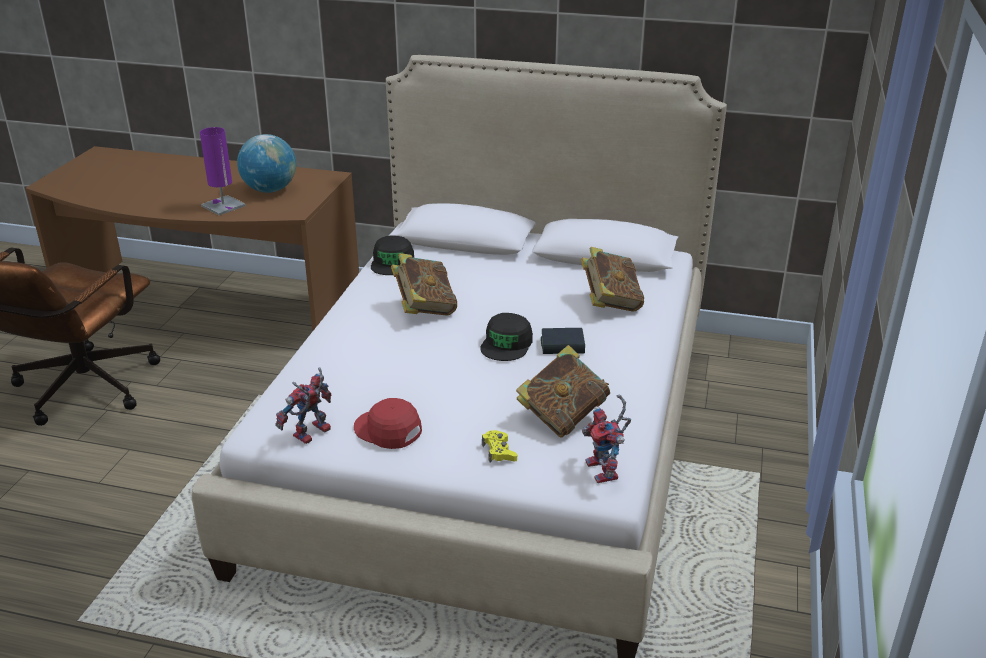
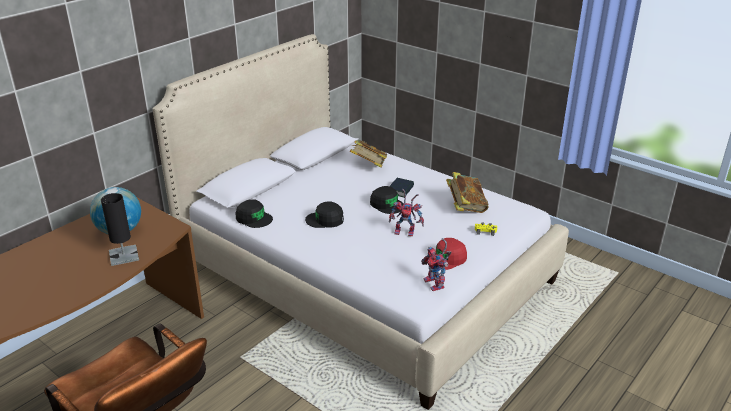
camera: 65 degrees left, 0 degrees up
purple table lamp [200,127,246,215] -> black table lamp [101,193,139,266]
book [391,253,457,316] -> black cap [305,201,344,228]
toy robot [582,394,631,483] -> toy robot moved to [389,189,424,236]

